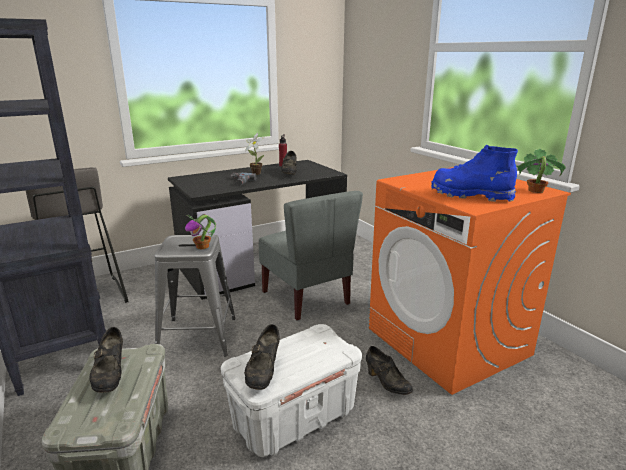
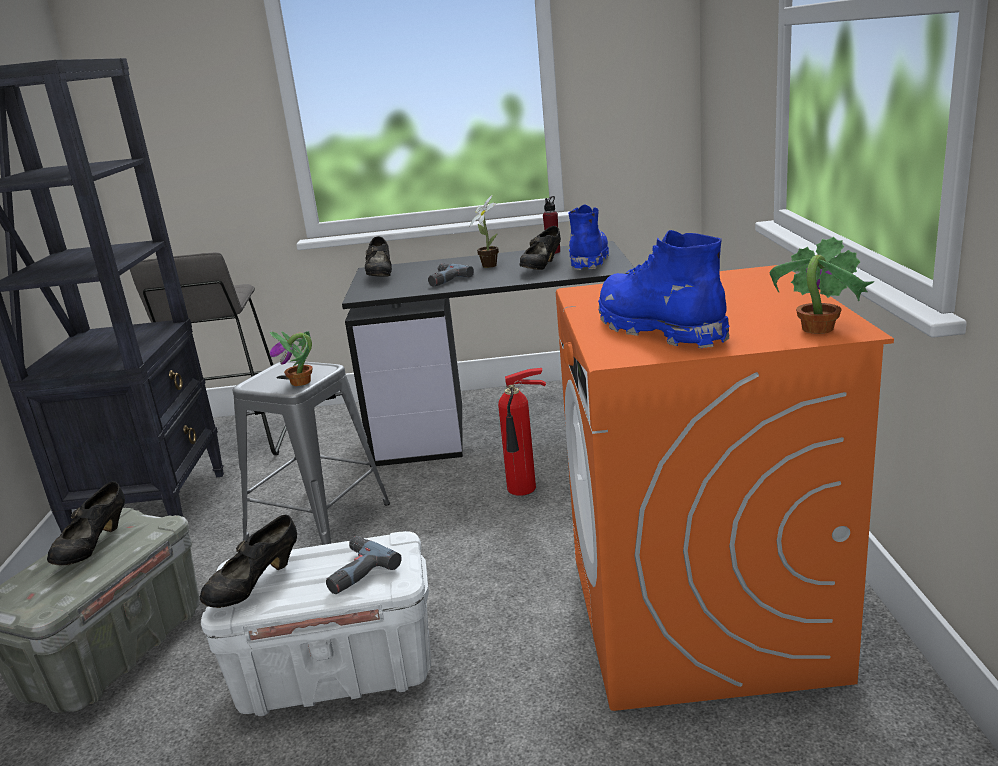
camera: 30 degrees right, 0 degrees up
grey chair [259,191,363,321] -> fire extinguisher [498,368,546,496]
black shoe [366,346,413,395] -> black shoe moved to [365,236,392,276]
none -> power drill [326,536,402,594]
none -> blue boot [568,204,609,270]

